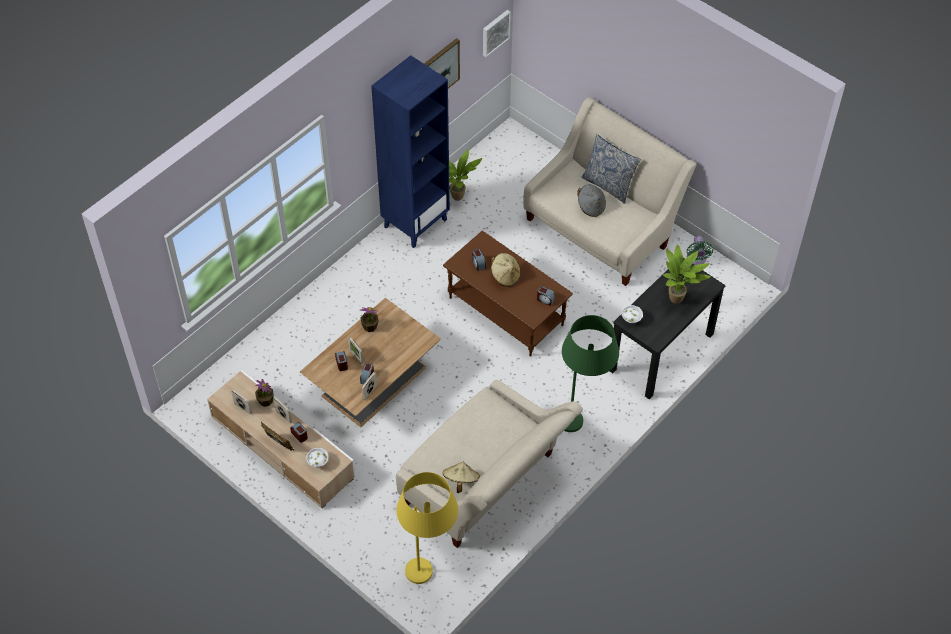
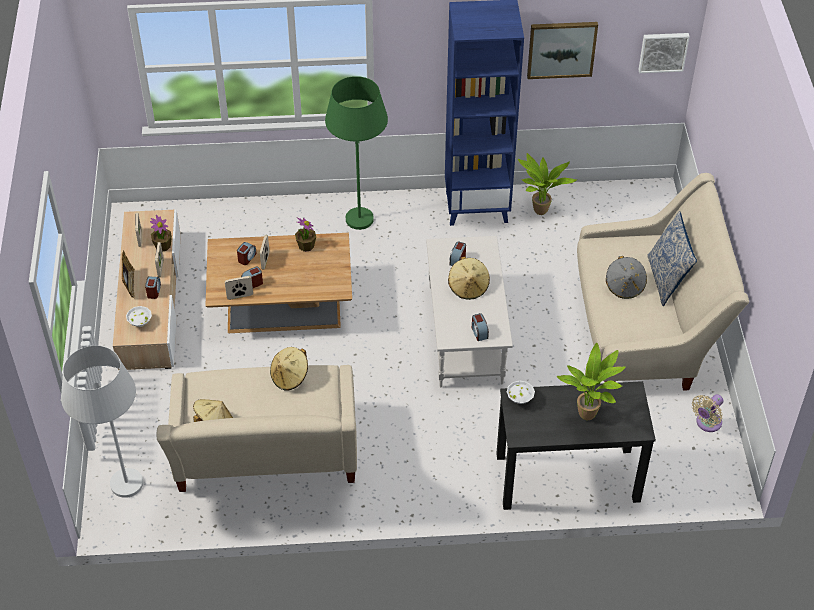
camera: 45 degrees right, 5 degrees down
yellow floor lamp [397,472,458,584] -> white floor lamp [61,346,143,498]
brown coffee table [443,231,573,357] -> white coffee table [426,236,513,387]
green floor lamp [562,315,619,432] -> green floor lamp moved to [325,76,388,230]
green fan [687,236,713,265] -> beige fan [692,394,724,432]
none -> beige hat [270,347,308,391]

